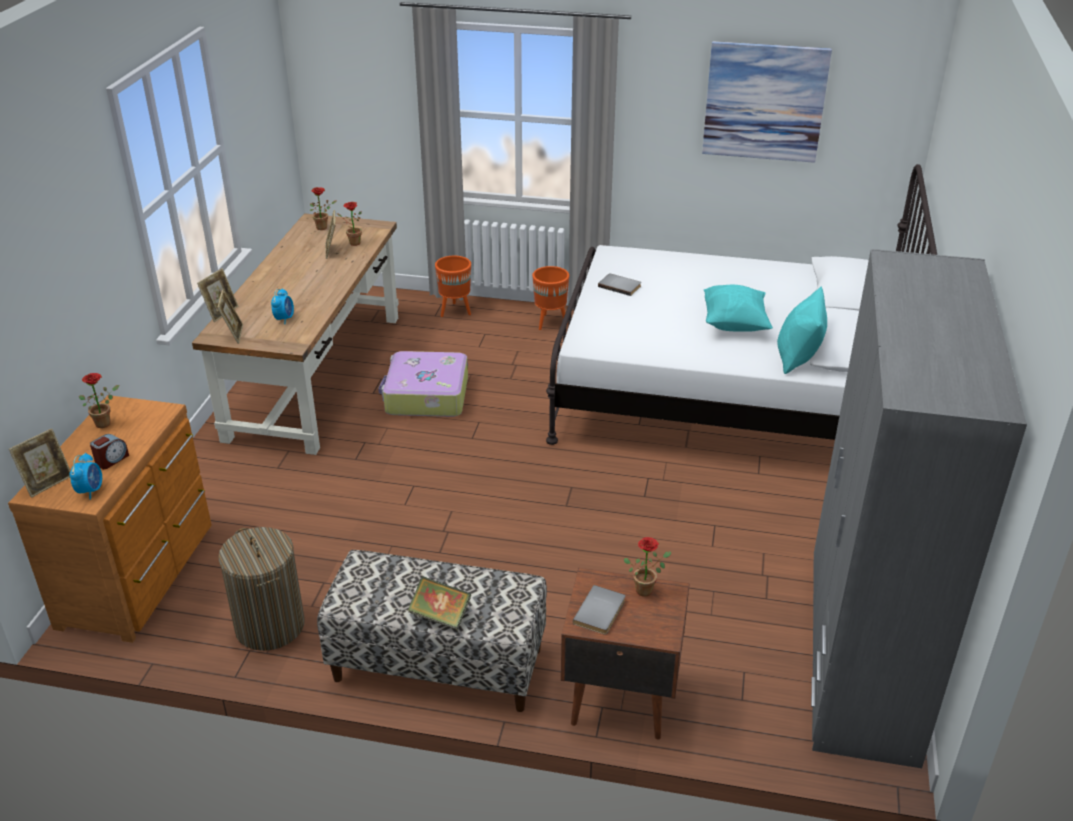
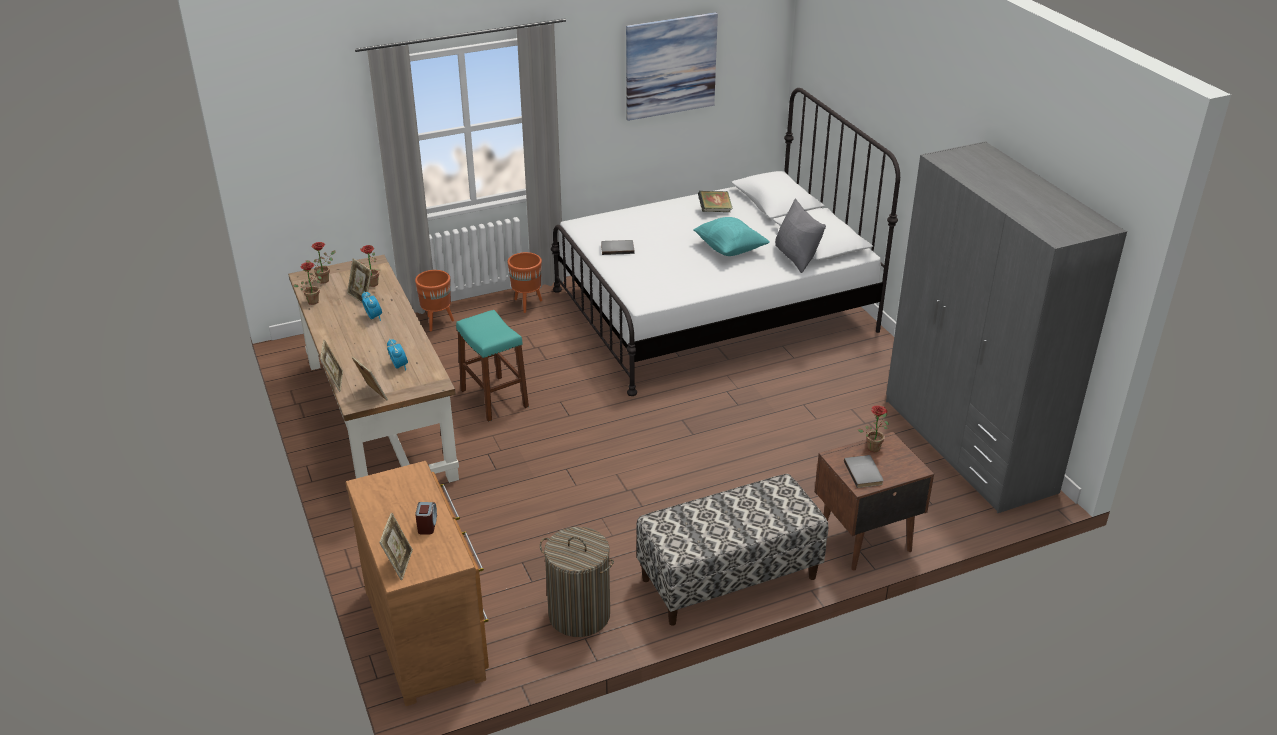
camera: 35 degrees left, 0 degrees up
alarm clock [69,453,102,500] -> alarm clock moved to [361,292,382,321]
potted plant [79,373,119,428] -> potted plant moved to [293,262,322,305]
suitcase [378,351,468,417] -> turquoise stool [456,310,529,422]
book [408,576,471,630] -> book moved to [698,191,733,212]
turquoise pillow [777,286,827,374] -> grey pillow [775,199,826,273]

